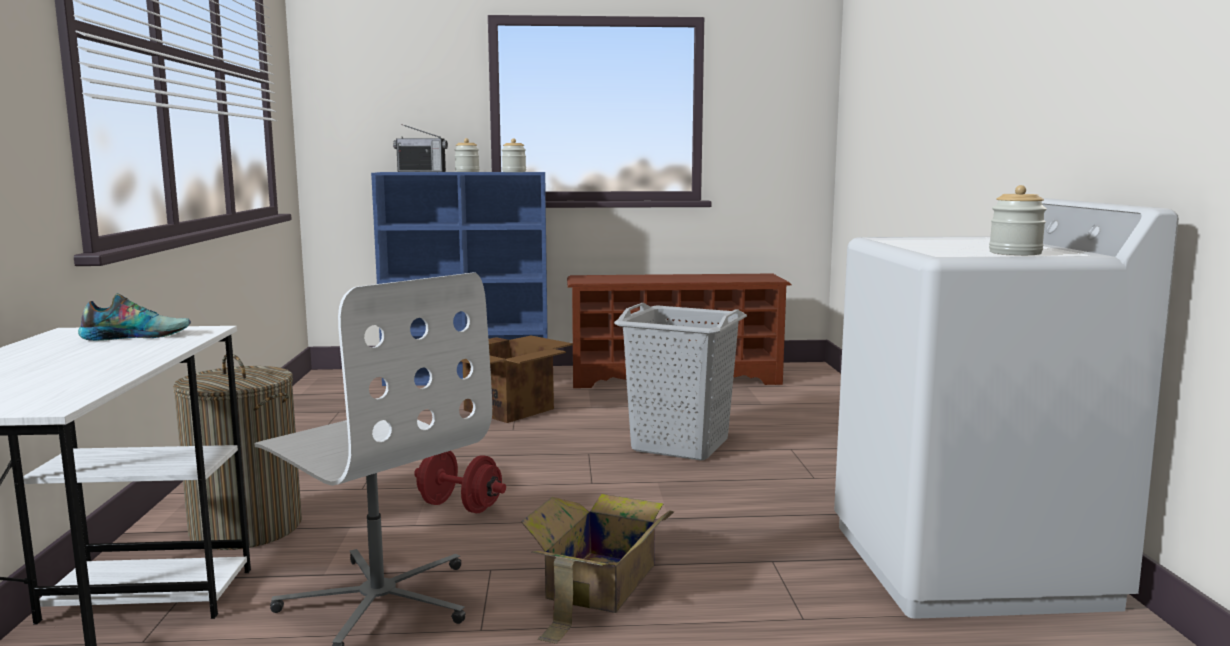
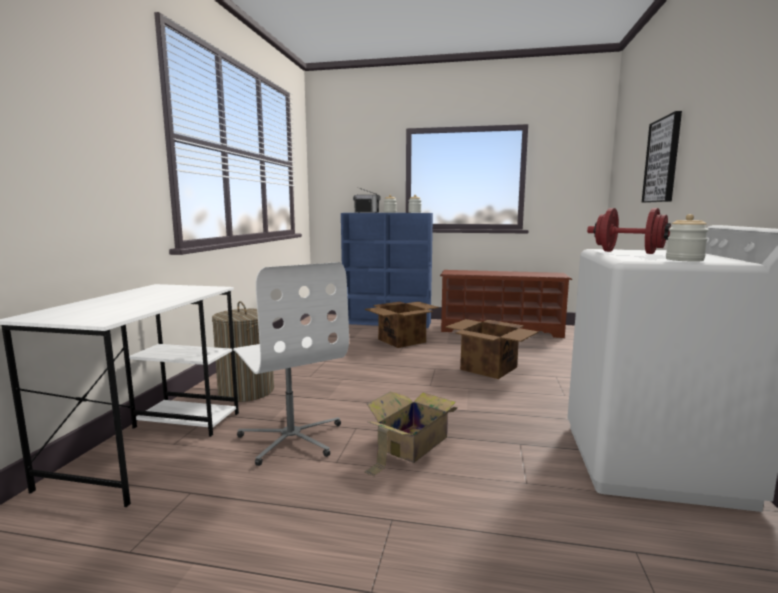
camera: 15 degrees right, 0 degrees up
shoe [78,293,191,341] -> none
red dumbbell [414,451,506,513] -> red dumbbell moved to [587,208,671,254]
grey laundry basket [614,303,747,461] -> cardboard box [445,319,539,379]
none -> picture [642,111,682,203]

